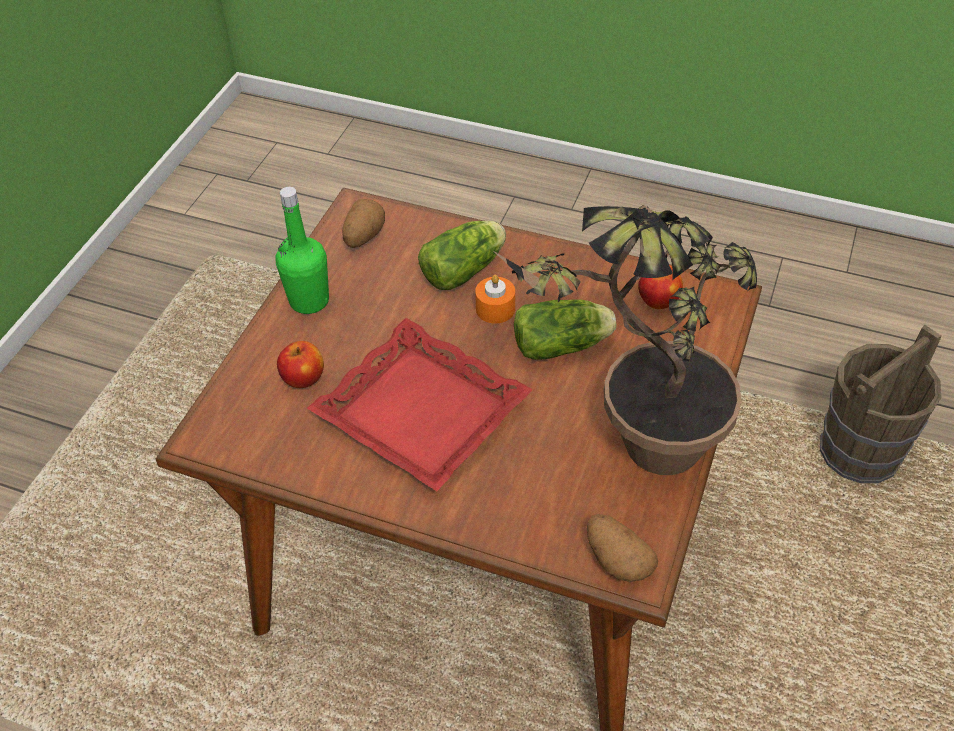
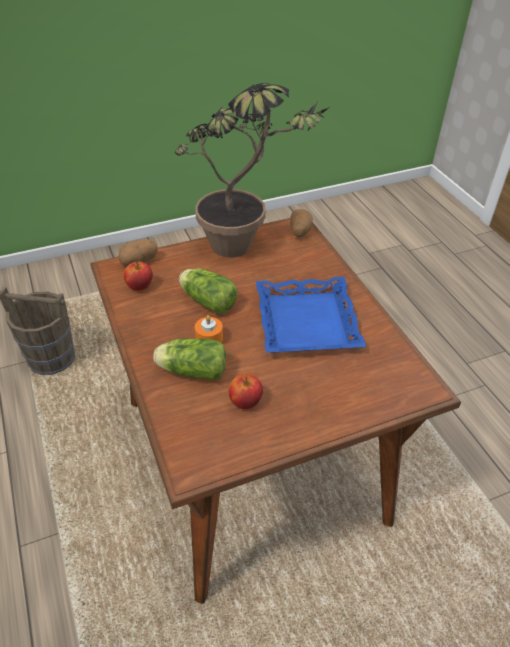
camera: 135 degrees left, 5 degrees down
green bottle [275,187,329,314] -> none
apple [277,341,324,388] -> apple moved to [229,374,263,409]
red tray [307,318,533,491] -> blue tray [256,277,366,353]
potato [342,199,385,248] -> potato moved to [118,239,158,266]

